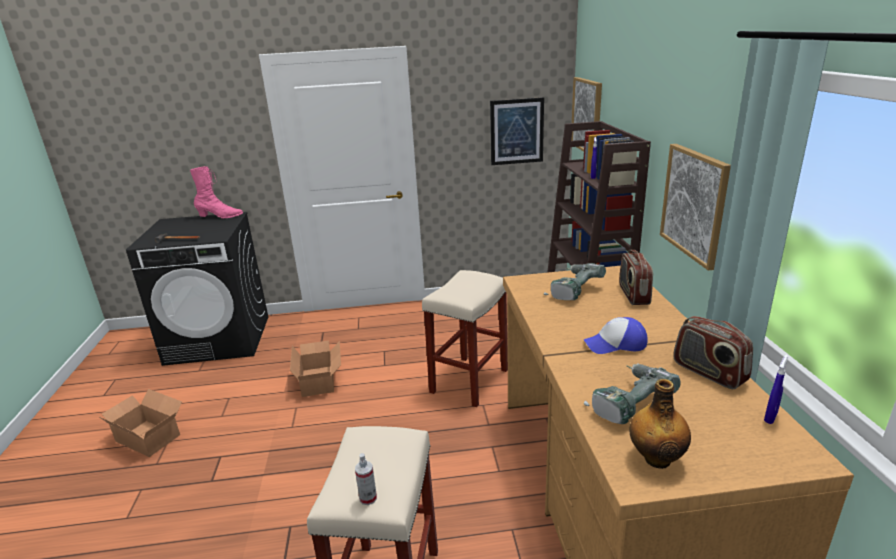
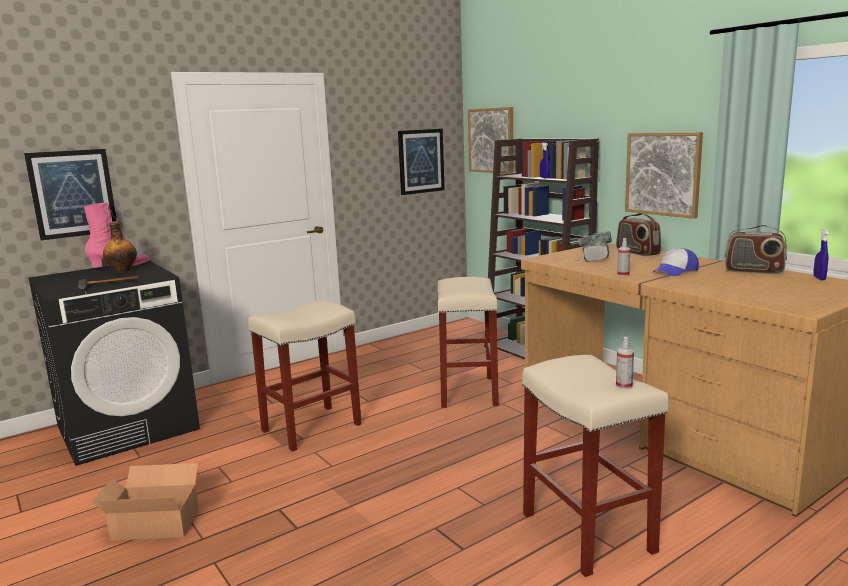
camera: 30 degrees left, 10 degrees down
cardboard box [290,340,341,397] -> beige stool [248,300,362,452]
power drill [583,363,681,424] -> none
bottle [629,379,691,469] -> bottle moved to [103,221,137,273]
none -> picture [24,149,117,240]
none -> spray bottle [617,238,630,276]

